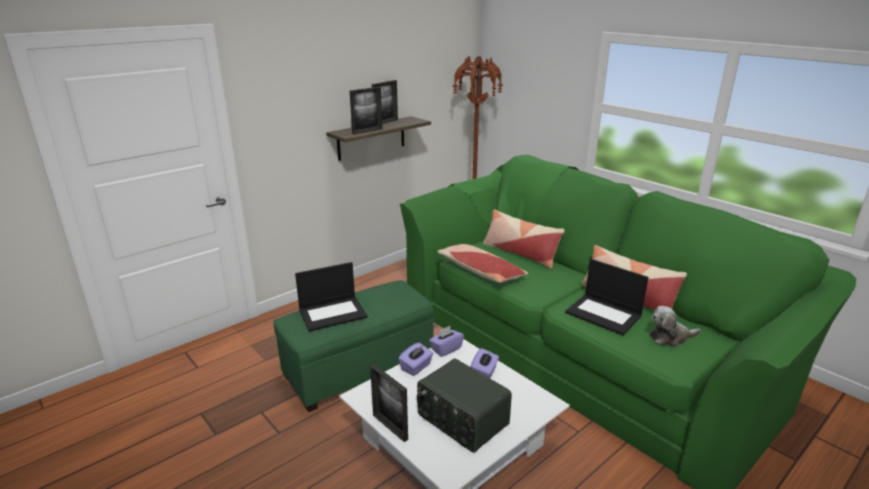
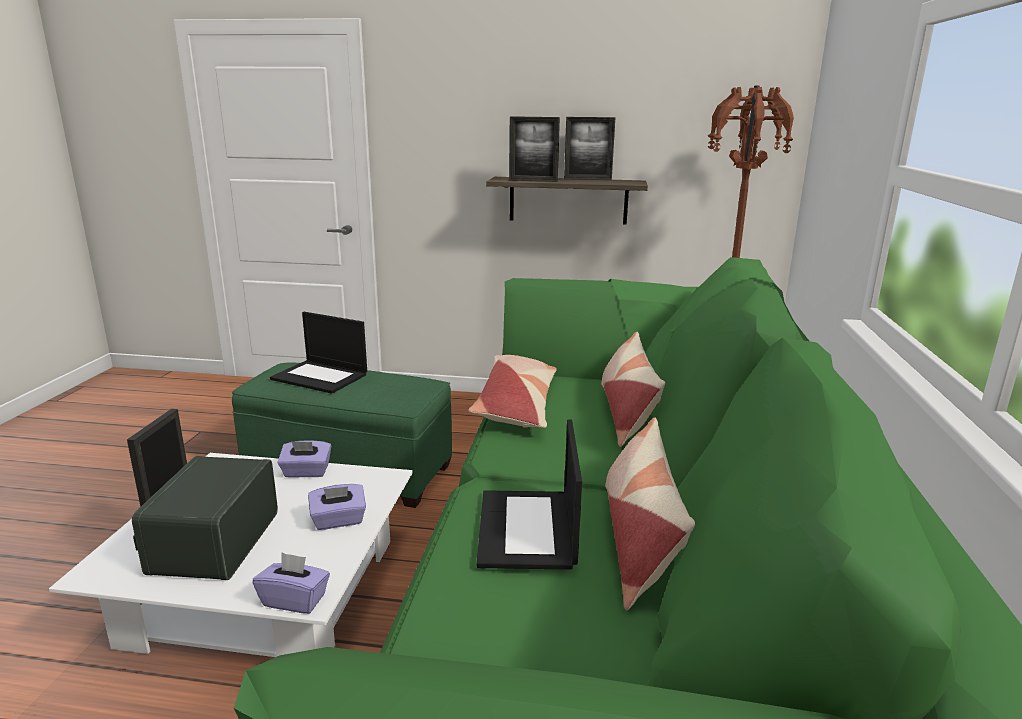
camera: 50 degrees right, 5 degrees down
purple tissue box [429,326,464,357] -> purple tissue box moved to [252,552,330,614]
plush toy [650,306,701,347] -> none

